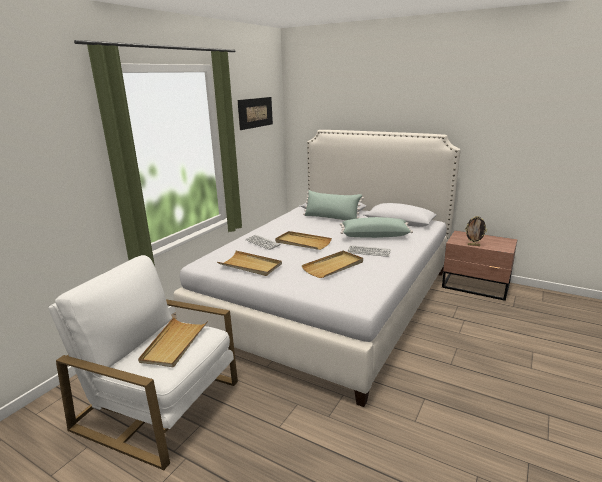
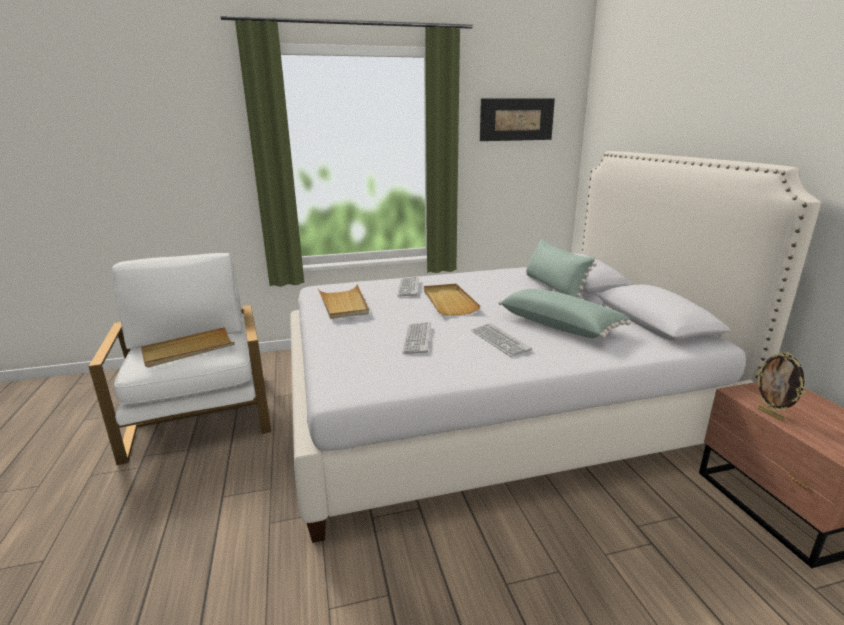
camera: 45 degrees right, 0 degrees up
beige tray [302,251,363,278] -> keyboard [402,322,431,354]

